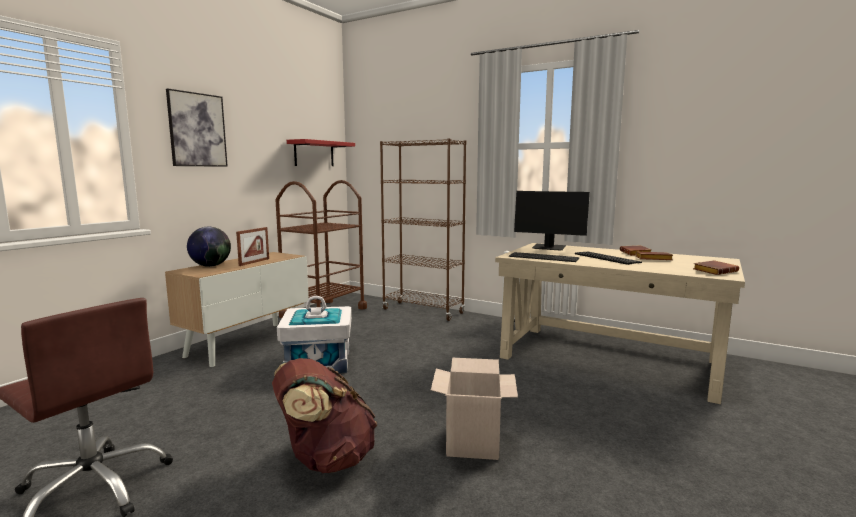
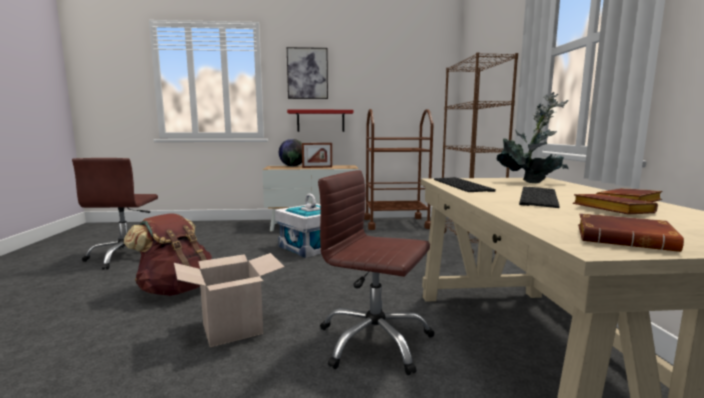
camera: 55 degrees right, 0 degrees up
red shelf [287,139,355,166] -> red shelf moved to [287,109,353,132]
monitor [514,191,590,251] -> potted plant [497,92,568,183]
none -> brown office chair [318,170,434,375]

